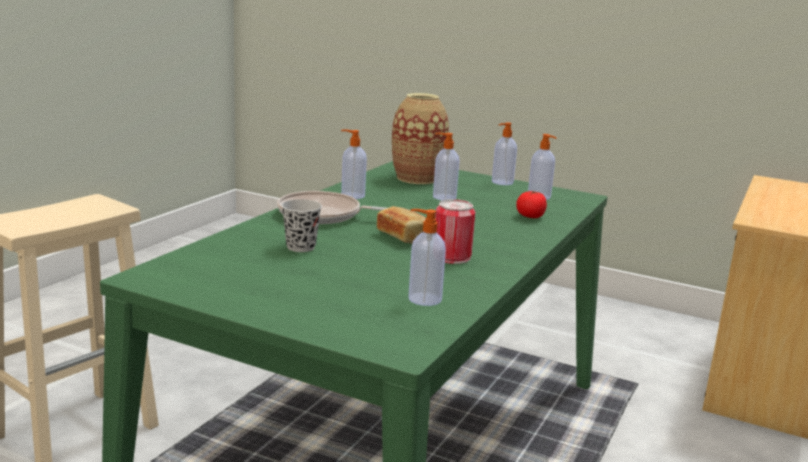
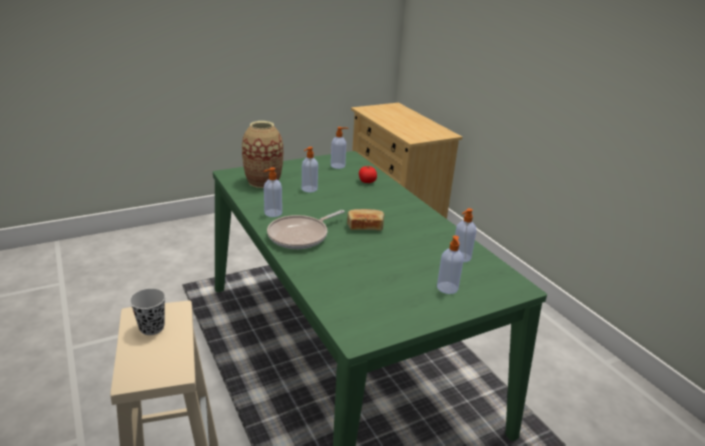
camera: 55 degrees left, 10 degrees up
black cup [281,199,322,252] -> black cup moved to [130,288,166,335]
can [435,199,476,264] -> none
soap dispenser [492,122,517,185] -> soap dispenser moved to [437,236,463,294]

